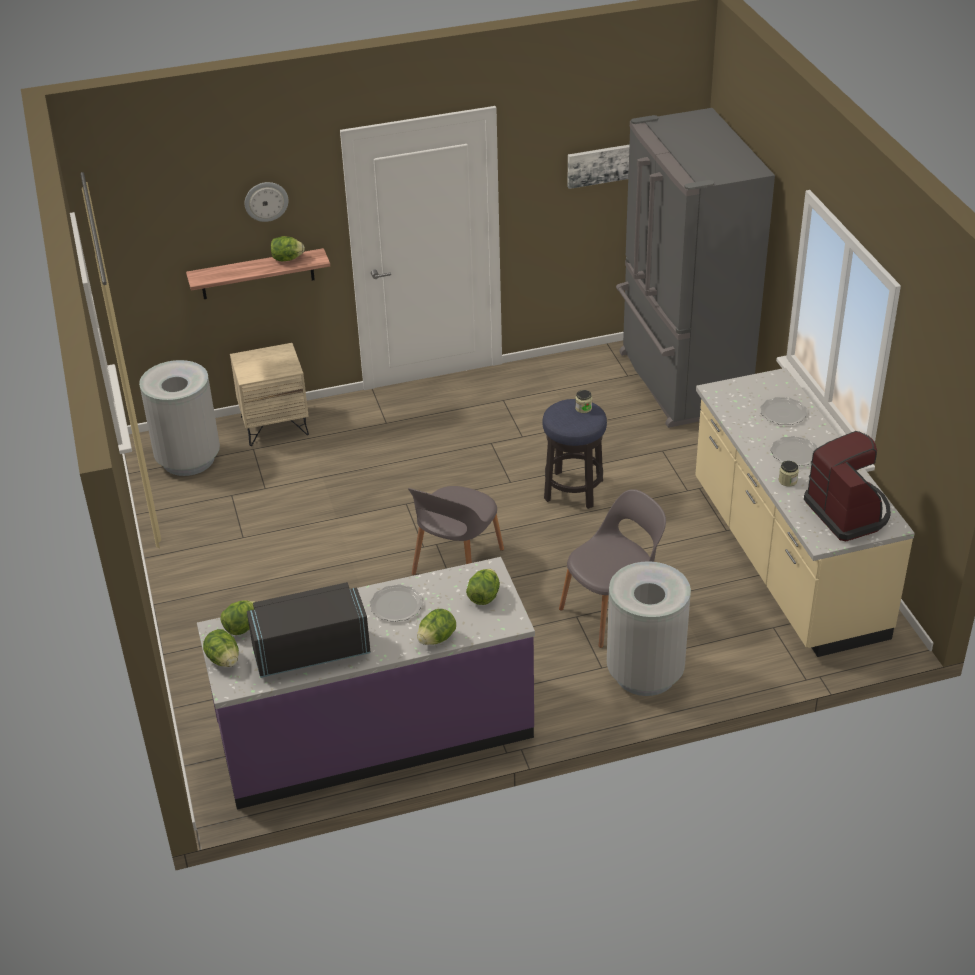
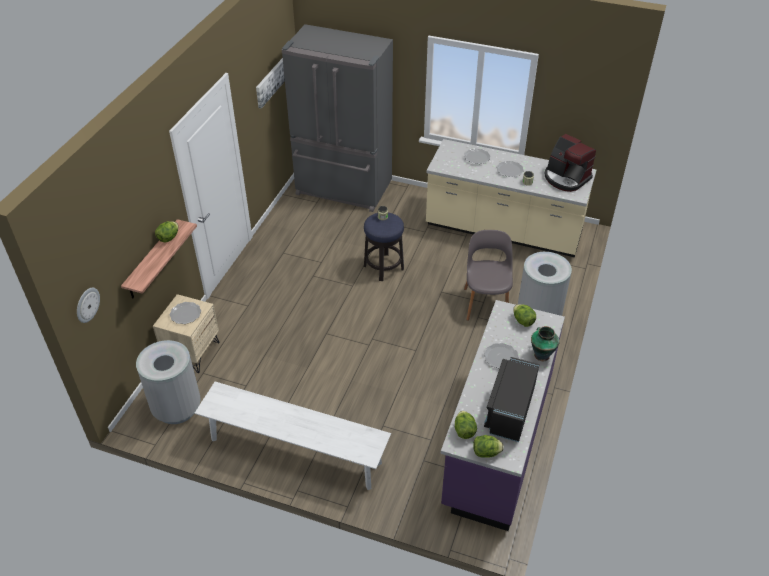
camera: 55 degrees left, 5 degrees up
wall clock [245,182,289,222] -> wall clock moved to [77,288,100,323]
grey chair [408,486,504,575] -> none
lettuce [417,609,456,645] -> vase [531,326,560,361]
coffee machine [804,431,891,542] -> coffee machine turned 150 degrees counterclockwise [545,134,596,192]
none -> plate [169,302,201,324]
none -> white bench [195,382,391,490]

